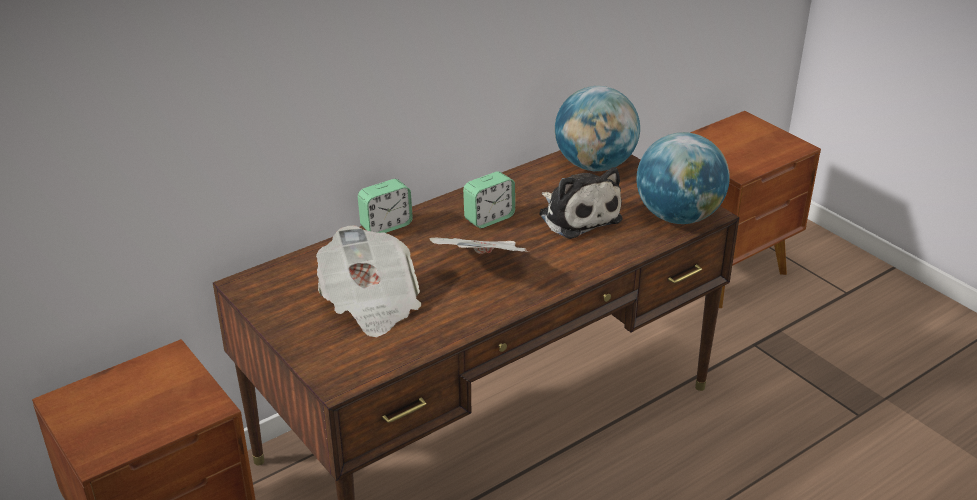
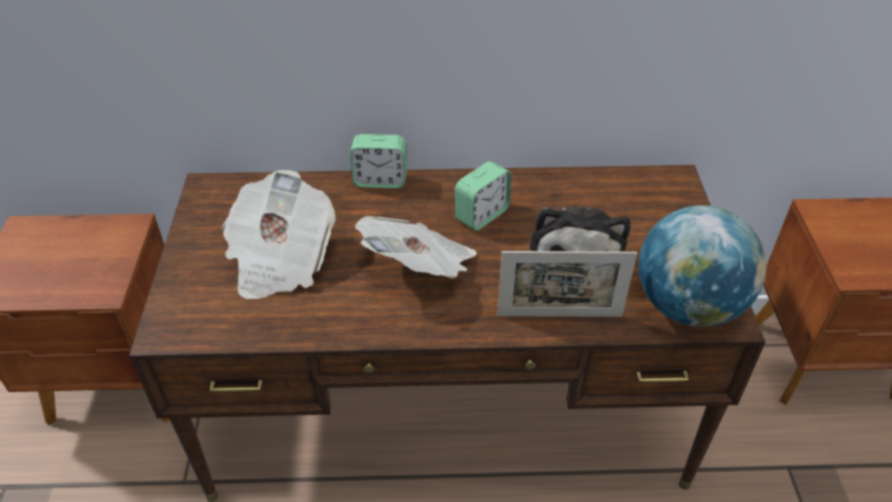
camera: 35 degrees right, 10 degrees up
alarm clock [463,171,515,228] -> alarm clock turned 45 degrees counterclockwise [455,161,511,231]
globe [555,86,640,171] -> none
none -> picture frame [497,251,637,317]

